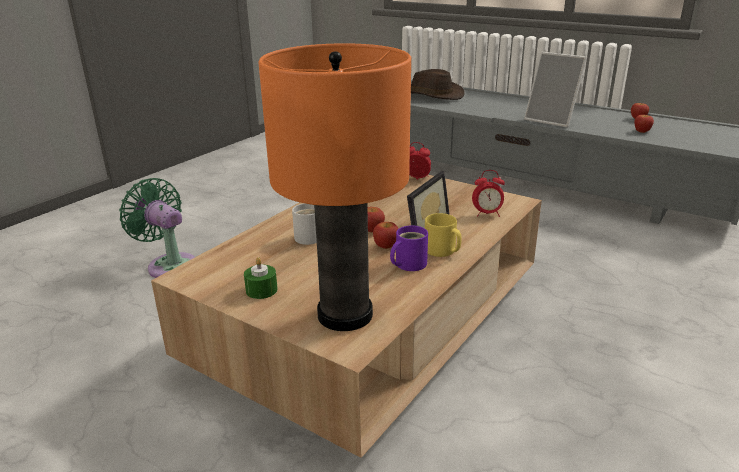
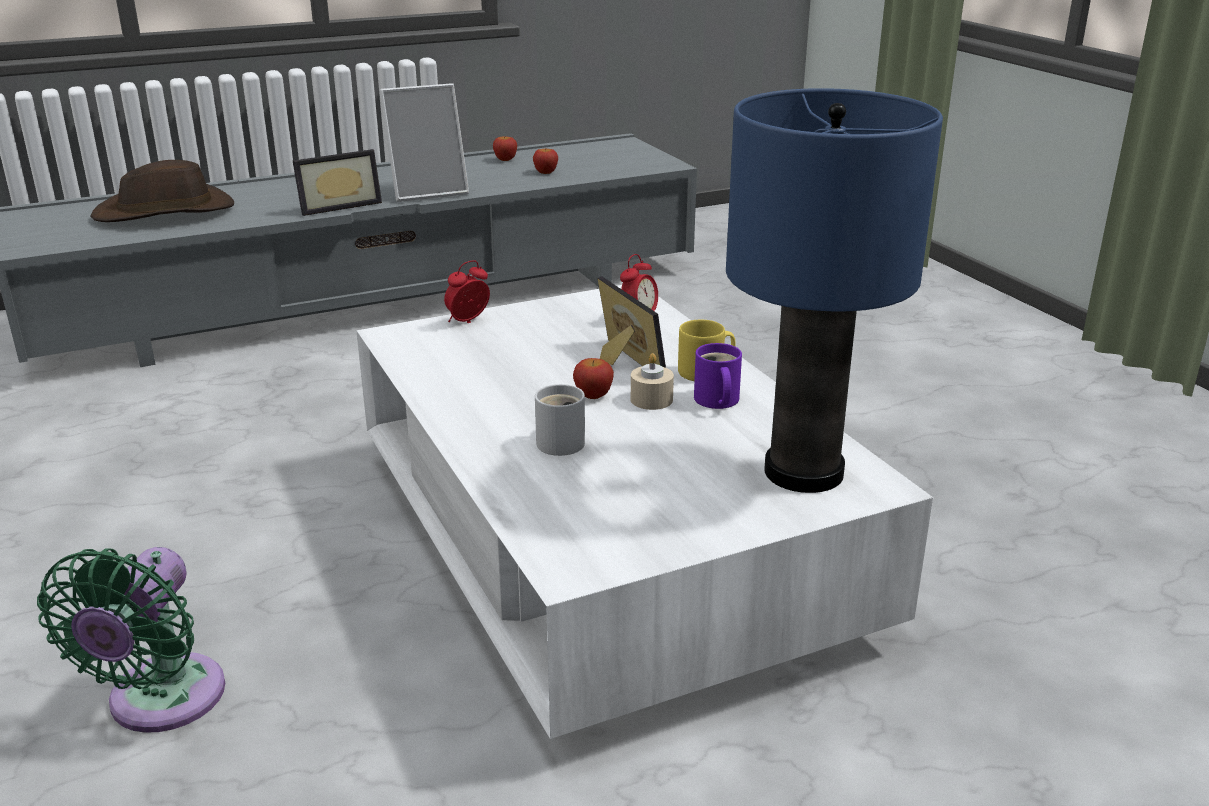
camera: 60 degrees left, 0 degrees up
green fan [119,178,195,278] -> green fan turned 60 degrees counterclockwise [37,547,225,733]
brown coffee table [151,175,542,458] -> white coffee table [356,285,933,739]
green candle [244,257,278,299] -> none
orange table lamp [258,43,411,331] -> blue table lamp [726,88,943,493]
apple [373,222,399,249] -> beige candle [631,353,674,410]
none -> picture frame [293,149,382,216]

